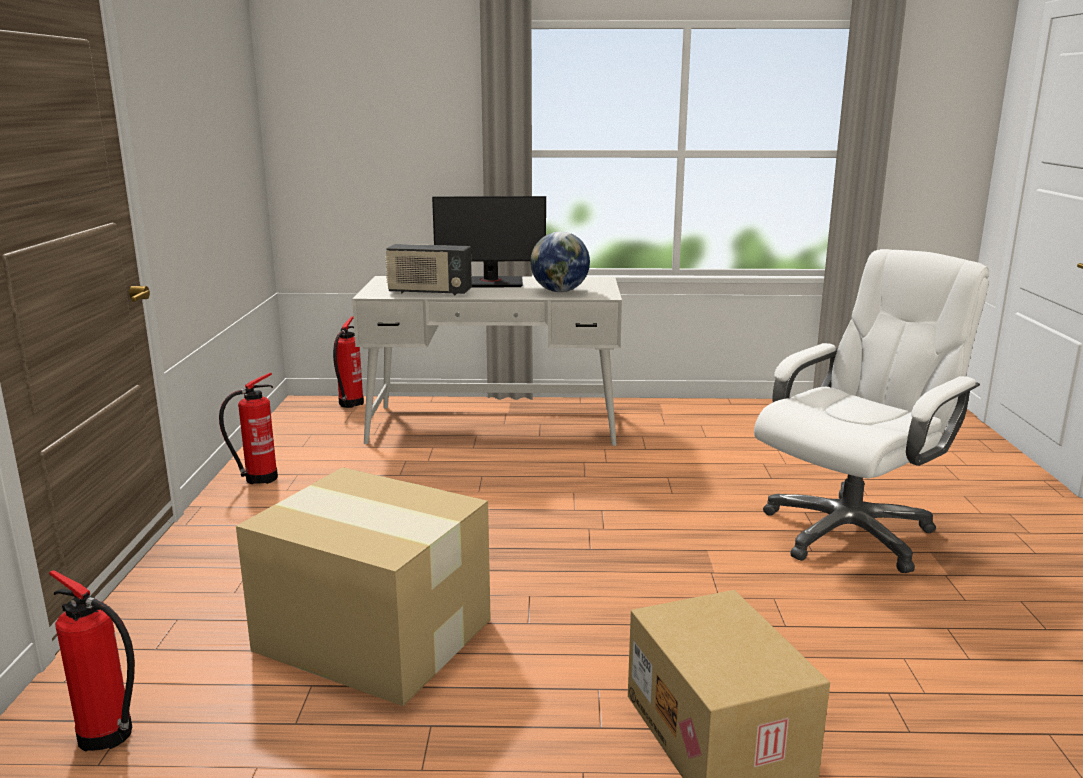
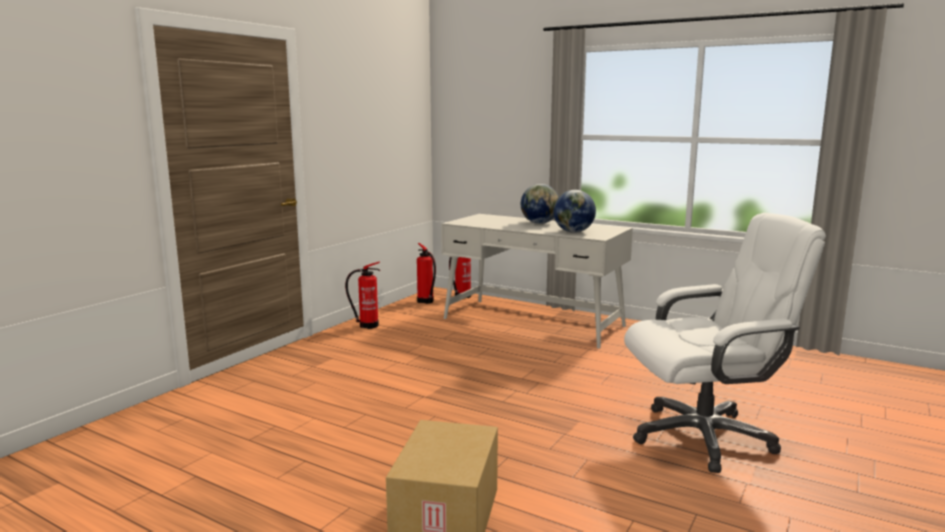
camera: 30 degrees right, 5 degrees down
fire extinguisher [49,570,135,752] -> fire extinguisher moved to [417,243,436,304]
cardboard box [236,467,491,706] -> none
radio [385,244,472,296] -> none
monitor [432,196,546,288] -> globe [521,184,559,224]

